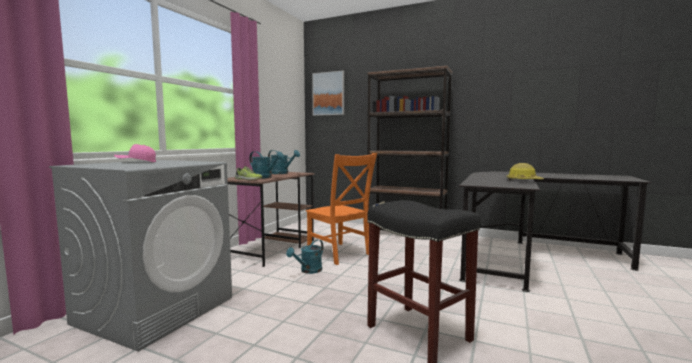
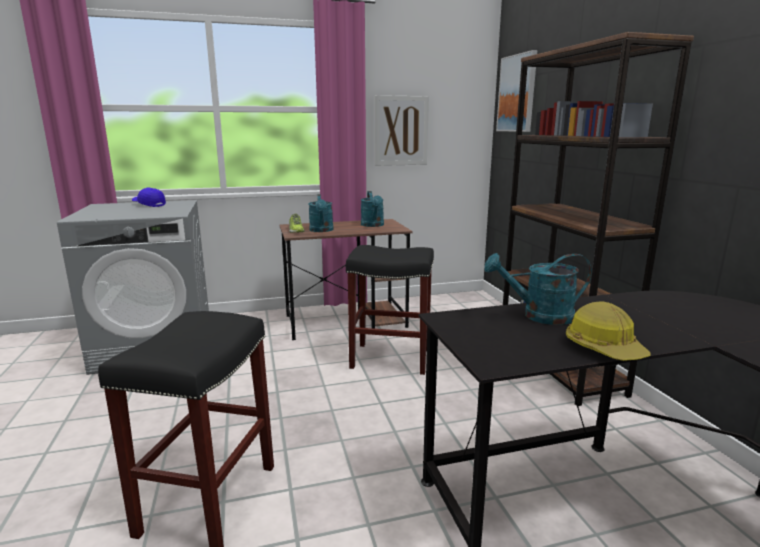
camera: 50 degrees right, 10 degrees up
pink cap [114,144,156,162] -> blue cap [132,187,166,207]
turquoise watering can [286,239,323,274] -> turquoise watering can moved to [484,253,592,325]
orange chair [306,153,377,265] -> black stool [346,245,434,375]
none -> picture [375,95,429,166]

